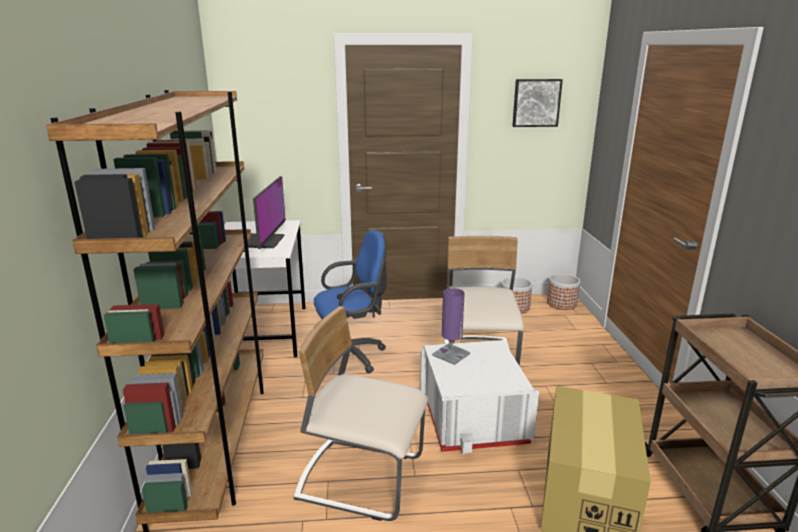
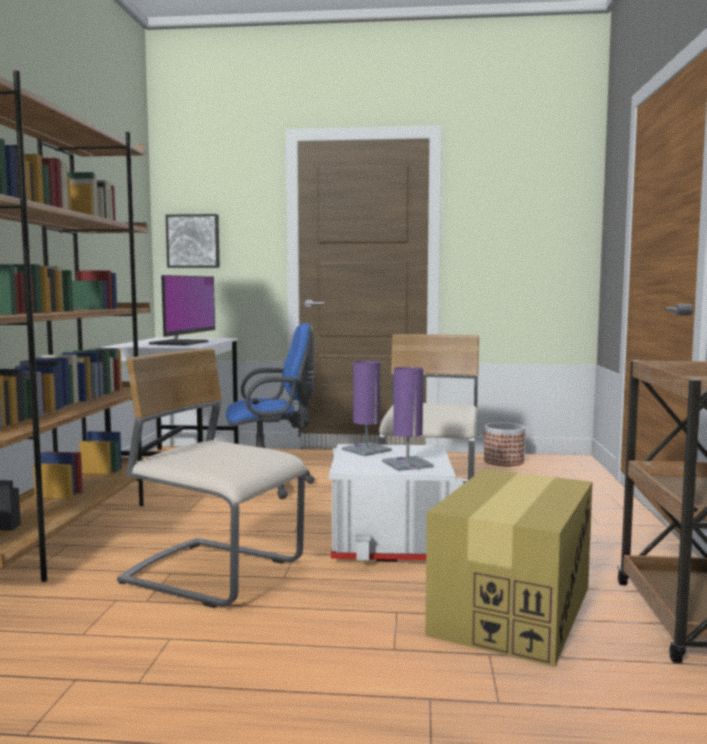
camera: 10 degrees right, 15 degrees down
picture [512,79,563,127] -> picture moved to [166,214,220,268]
planter [547,273,580,310] -> none
none -> purple table lamp [382,367,434,471]

